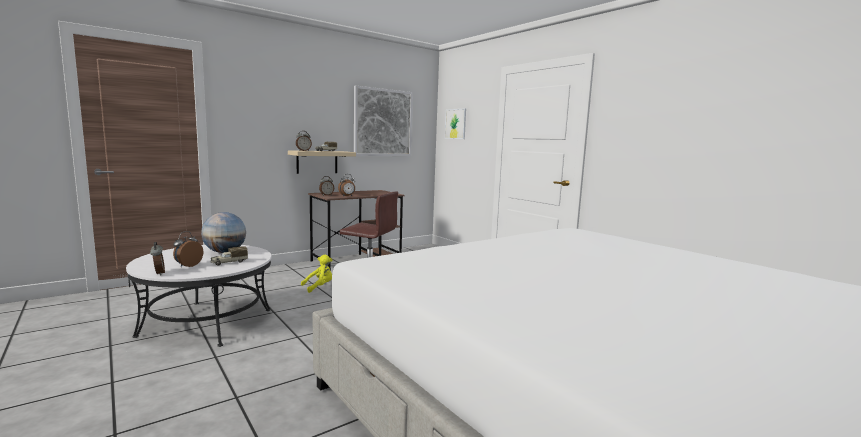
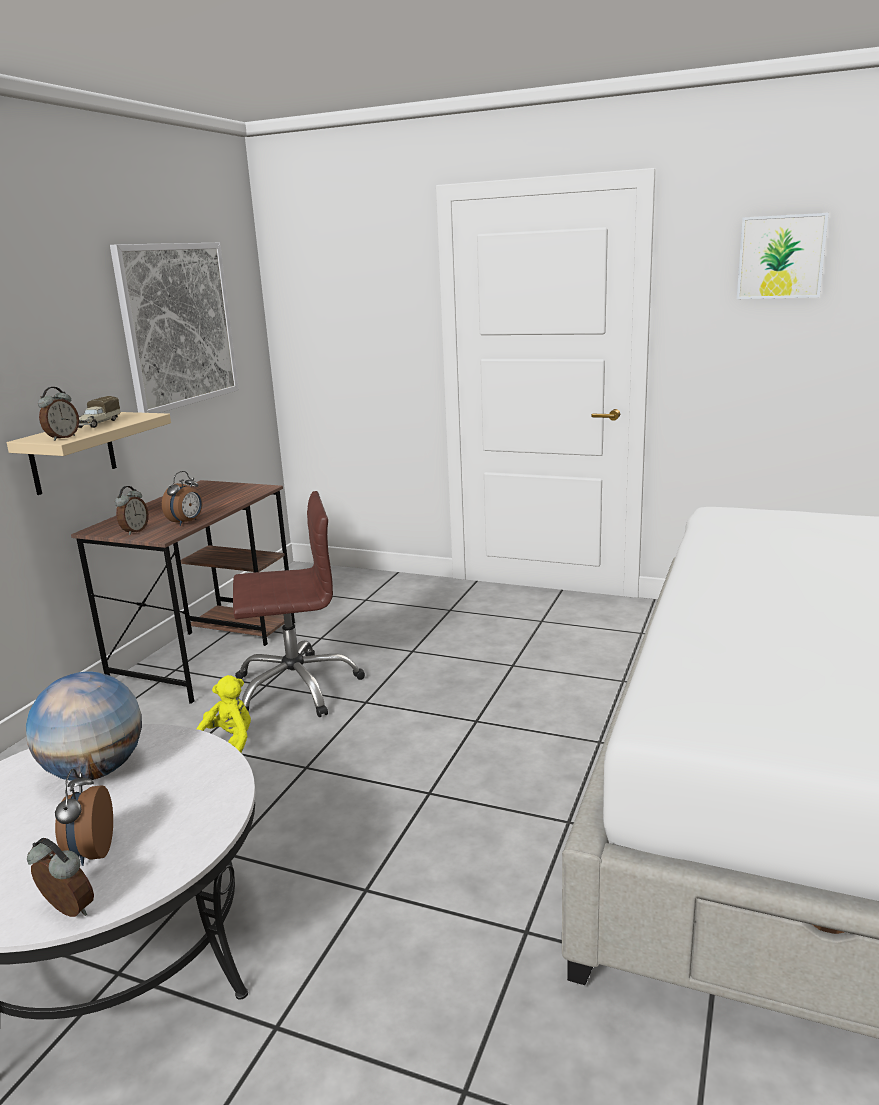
camera: 30 degrees left, 10 degrees up
toy truck [211,246,248,266] -> none
picture [445,108,466,139] -> picture moved to [737,213,829,299]

